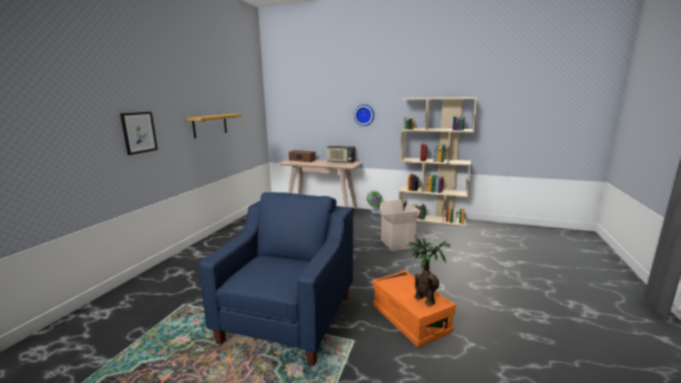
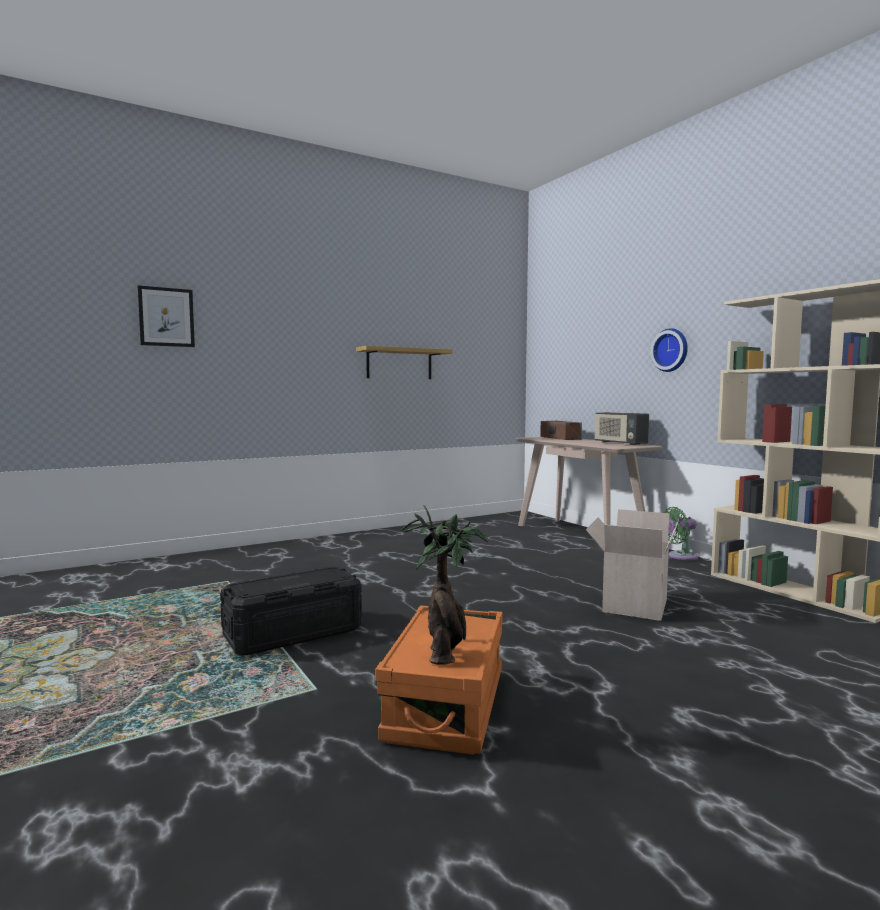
camera: 40 degrees right, 10 degrees down
picture [120,112,158,155] -> picture moved to [138,285,195,347]
blue armchair [199,192,353,366] -> black storage box [220,567,362,655]

